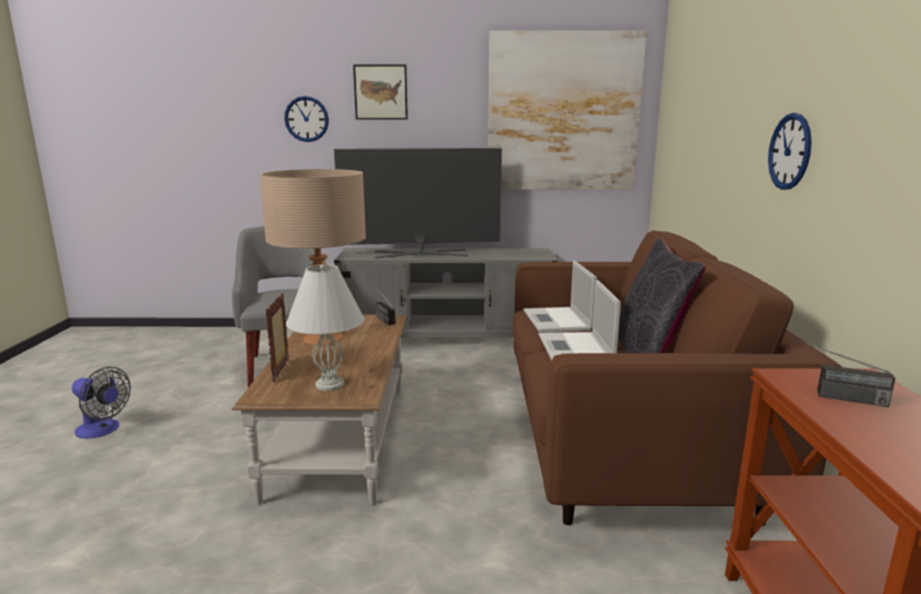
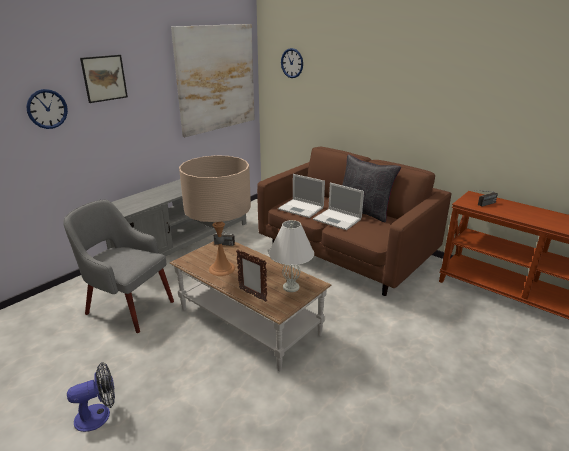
camera: 50 degrees left, 10 degrees up
television [334,148,502,258] -> none
wall clock [768,113,812,190] -> wall clock moved to [281,48,303,78]

